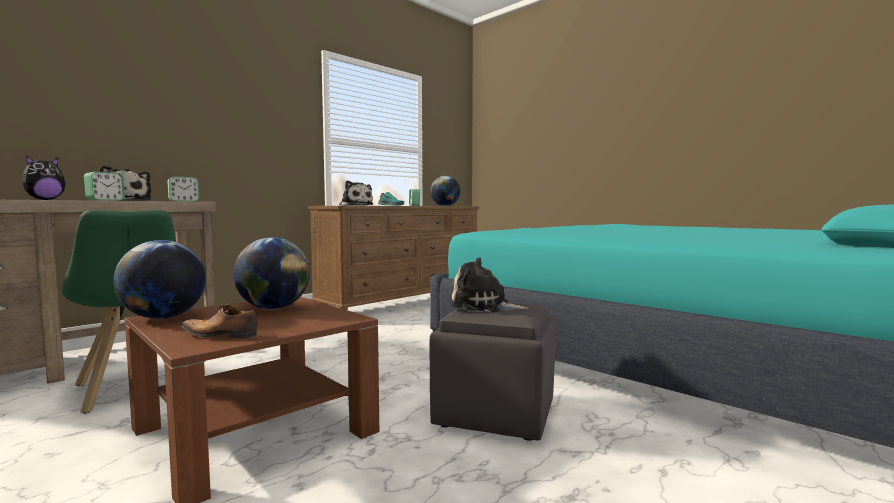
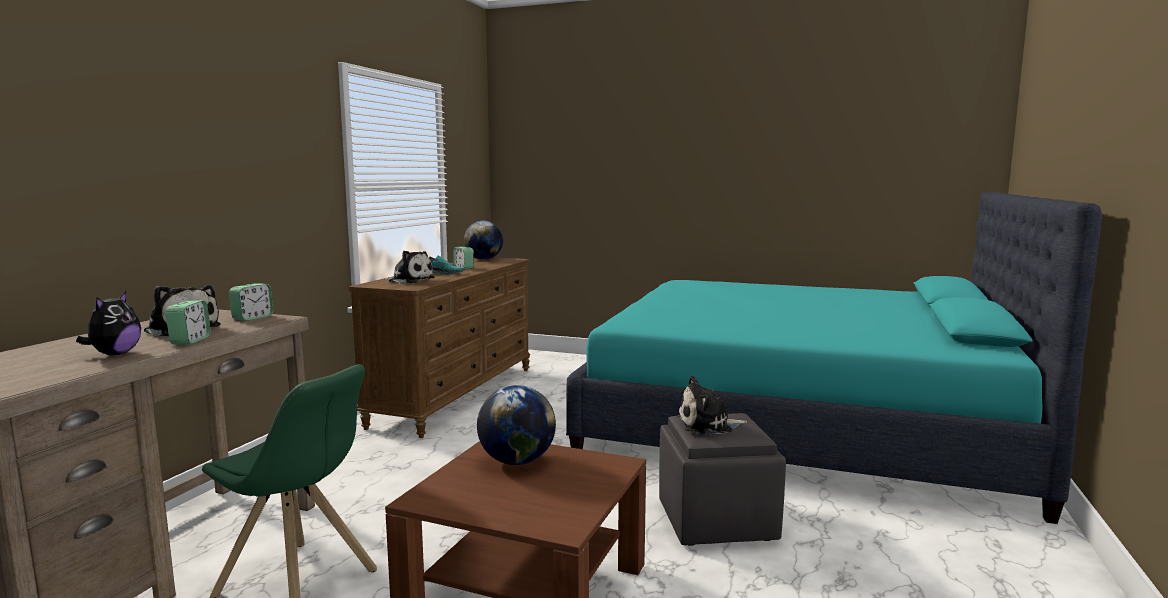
camera: 25 degrees left, 5 degrees up
globe [114,240,206,319] -> none
shoe [181,304,258,339] -> none

